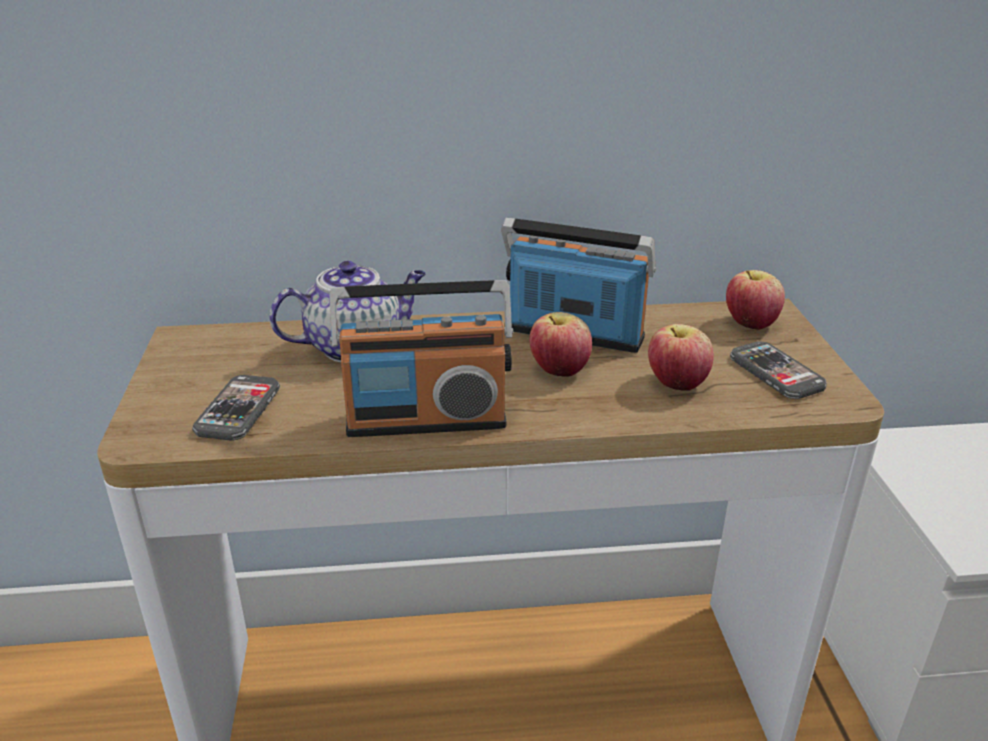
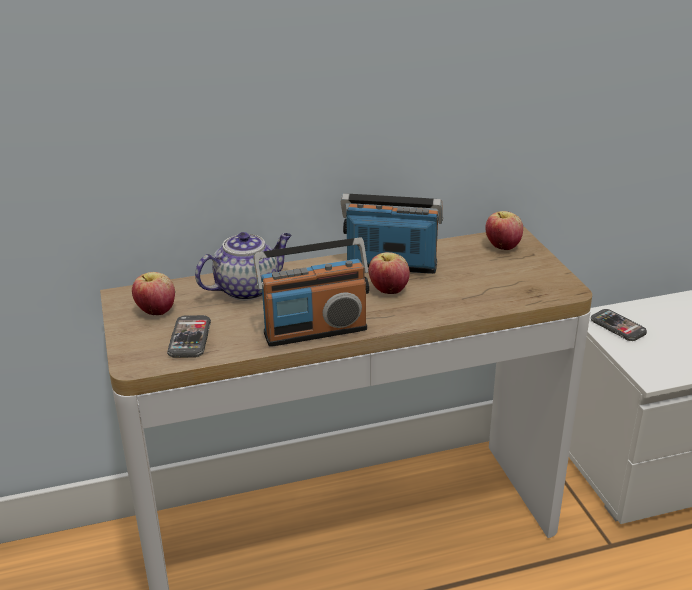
camera: 10 degrees left, 0 degrees up
apple [648,324,714,391] -> apple moved to [132,272,175,315]
phone [730,341,827,399] -> phone moved to [591,309,647,341]

